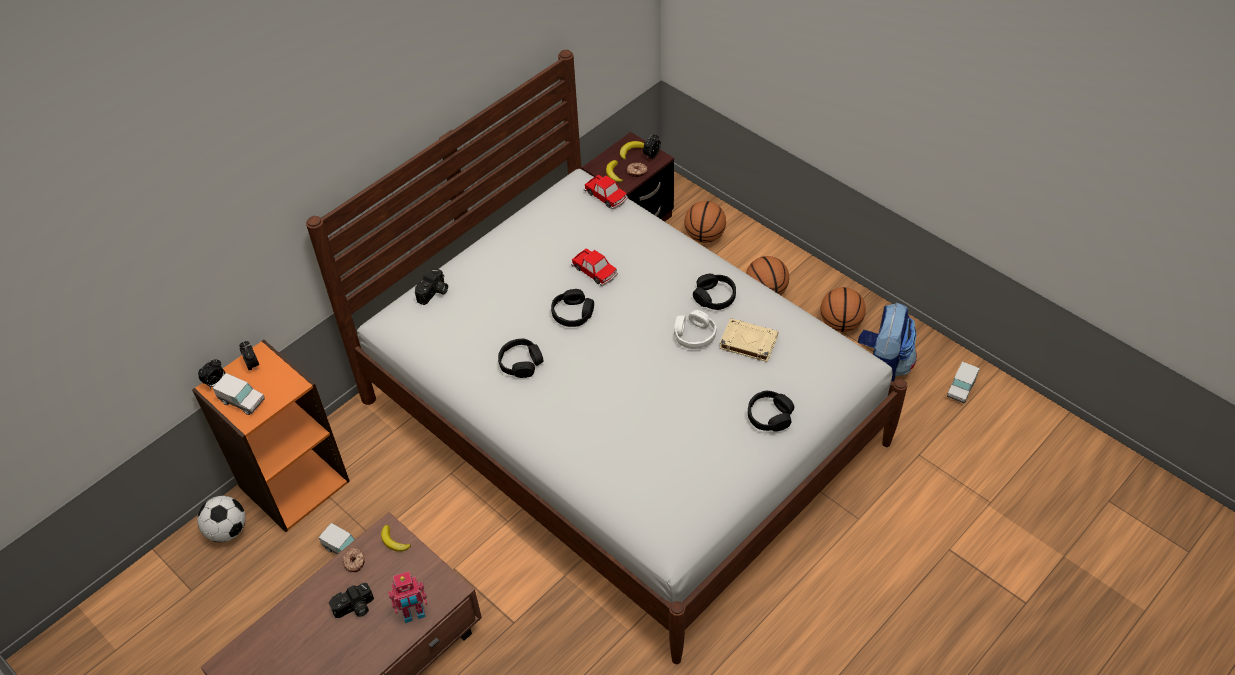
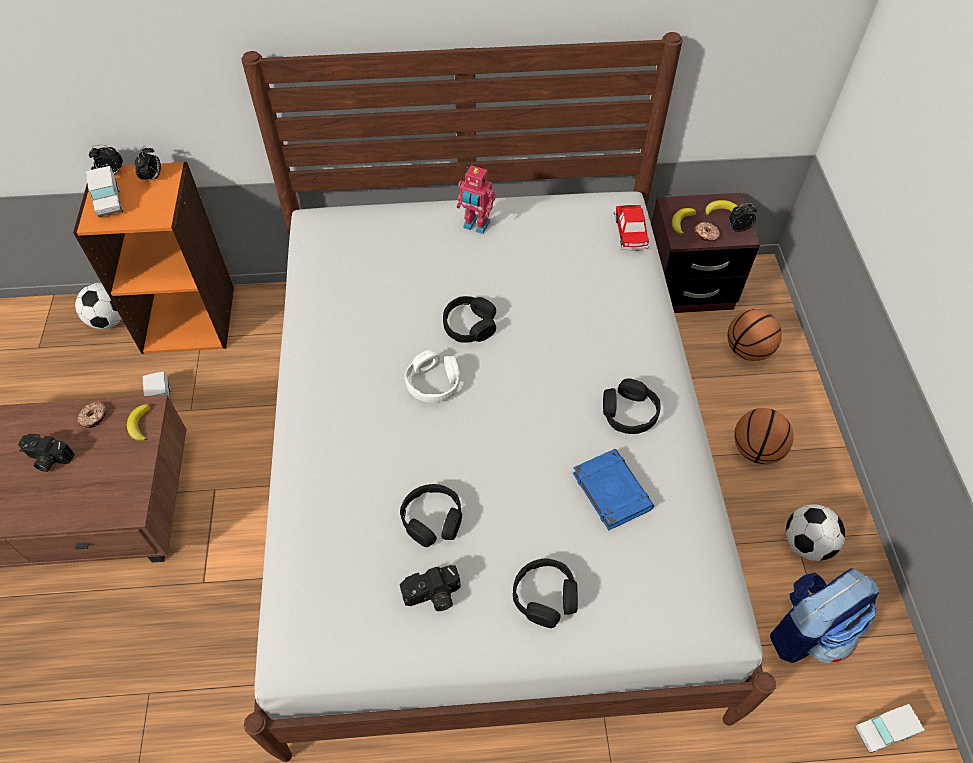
camera: 40 degrees right, 5 degrees up
toy robot [388,571,427,623] -> toy robot moved to [457,165,496,234]
camera [415,268,448,305] -> camera moved to [400,565,461,611]
black headphones [498,338,543,378] -> black headphones moved to [400,484,462,547]
toy car [571,248,618,286] -> none
white headphones [674,310,717,349] -> white headphones moved to [405,350,461,403]
beige book [719,318,778,362] -> blue book [573,449,654,530]
basketball [820,287,866,332] -> football [786,504,845,561]

